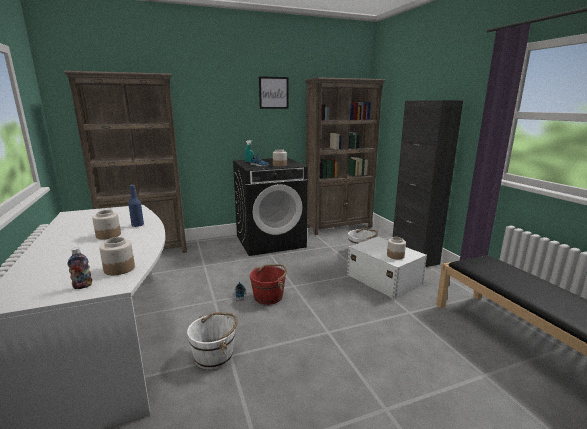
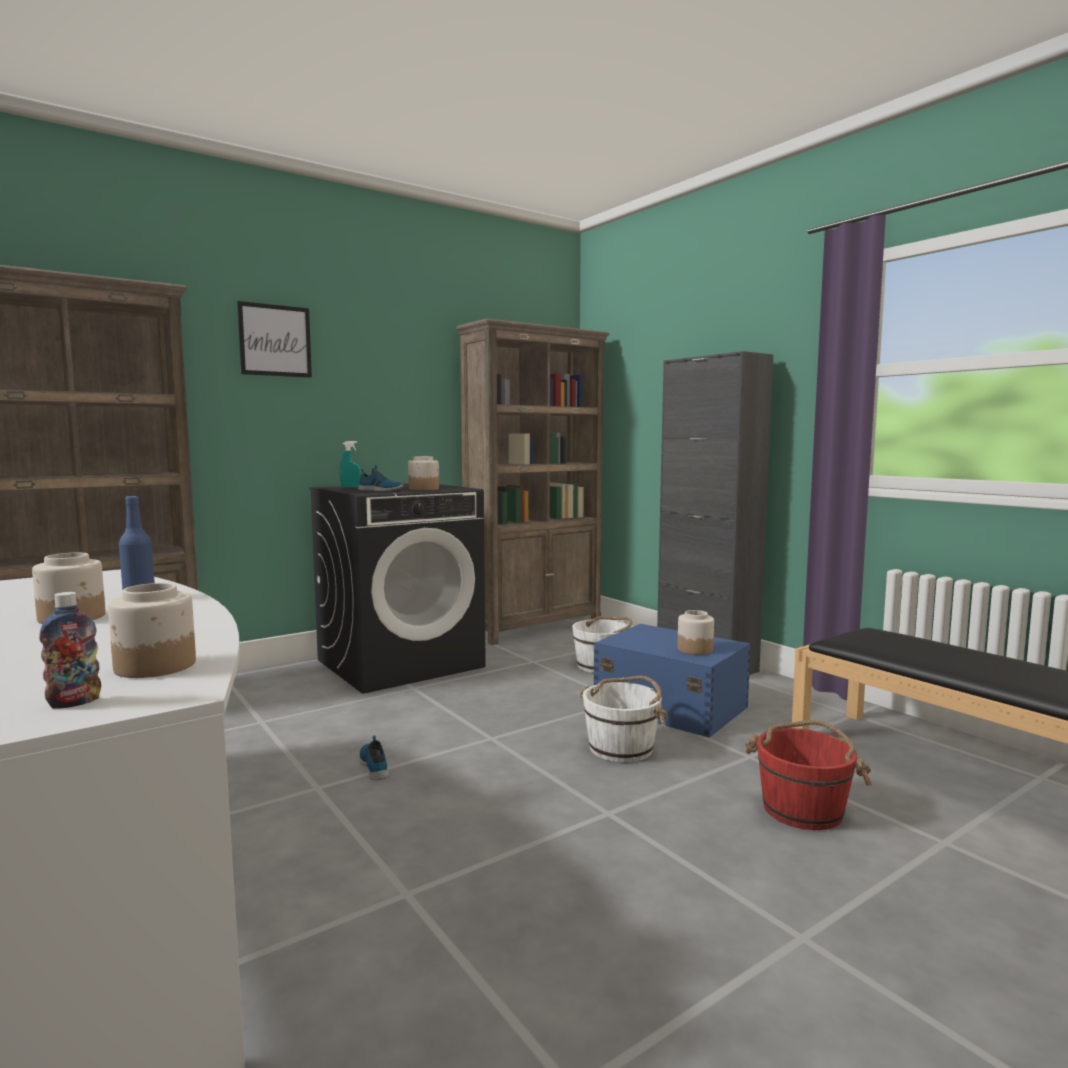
camera: 15 degrees left, 10 degrees down
white bucket [187,312,238,369] -> white bucket moved to [579,676,668,763]
red bucket [250,264,287,305] -> red bucket moved to [745,720,872,830]
picture [259,76,288,109] -> picture moved to [237,301,312,378]
white storage box [347,237,427,299] -> blue storage box [594,624,751,738]

